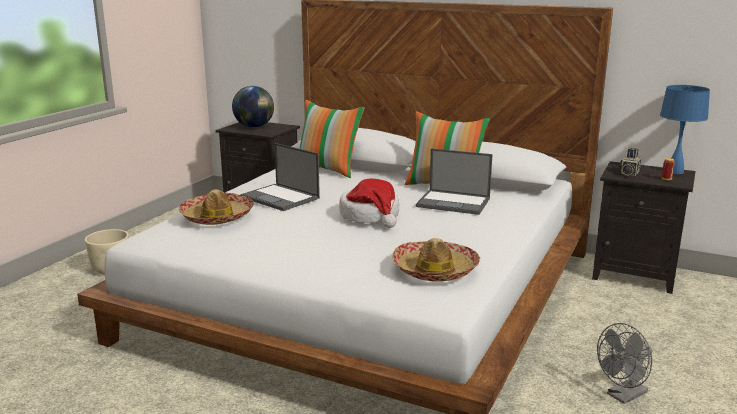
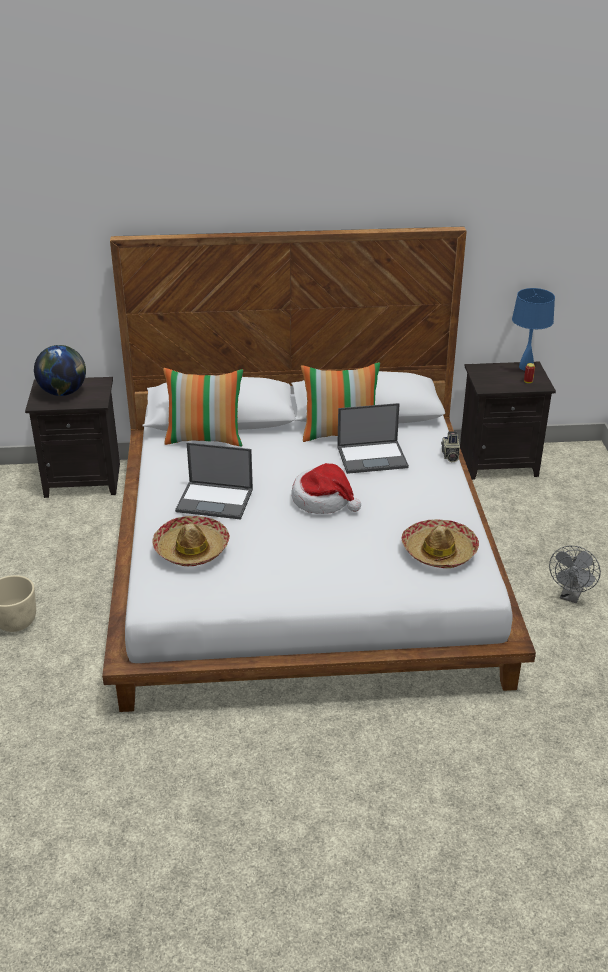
camera: 30 degrees left, 15 degrees up
camera [620,148,641,176] -> camera moved to [441,432,460,462]

